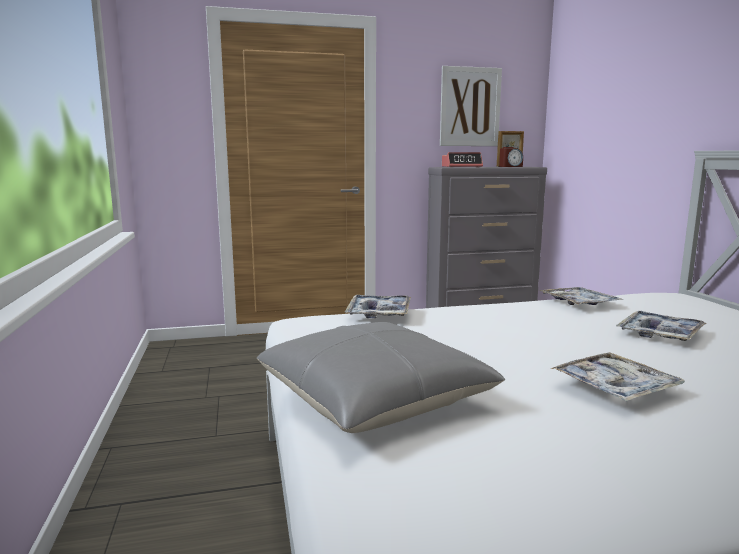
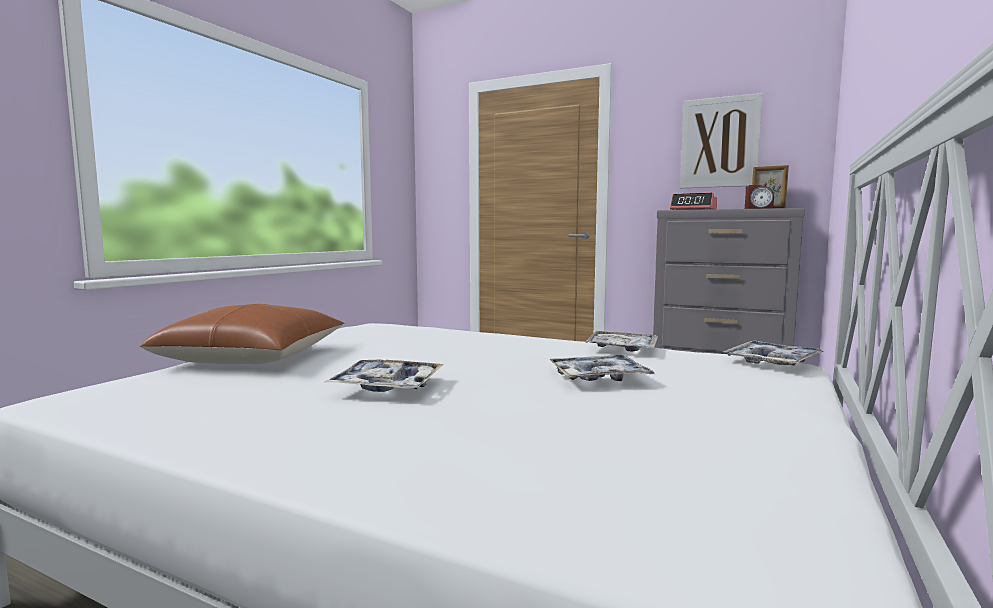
camera: 40 degrees right, 5 degrees down
grey pillow [257,322,505,433] -> brown pillow [140,304,345,364]
tray [345,295,411,318] -> tray moved to [723,341,825,366]

